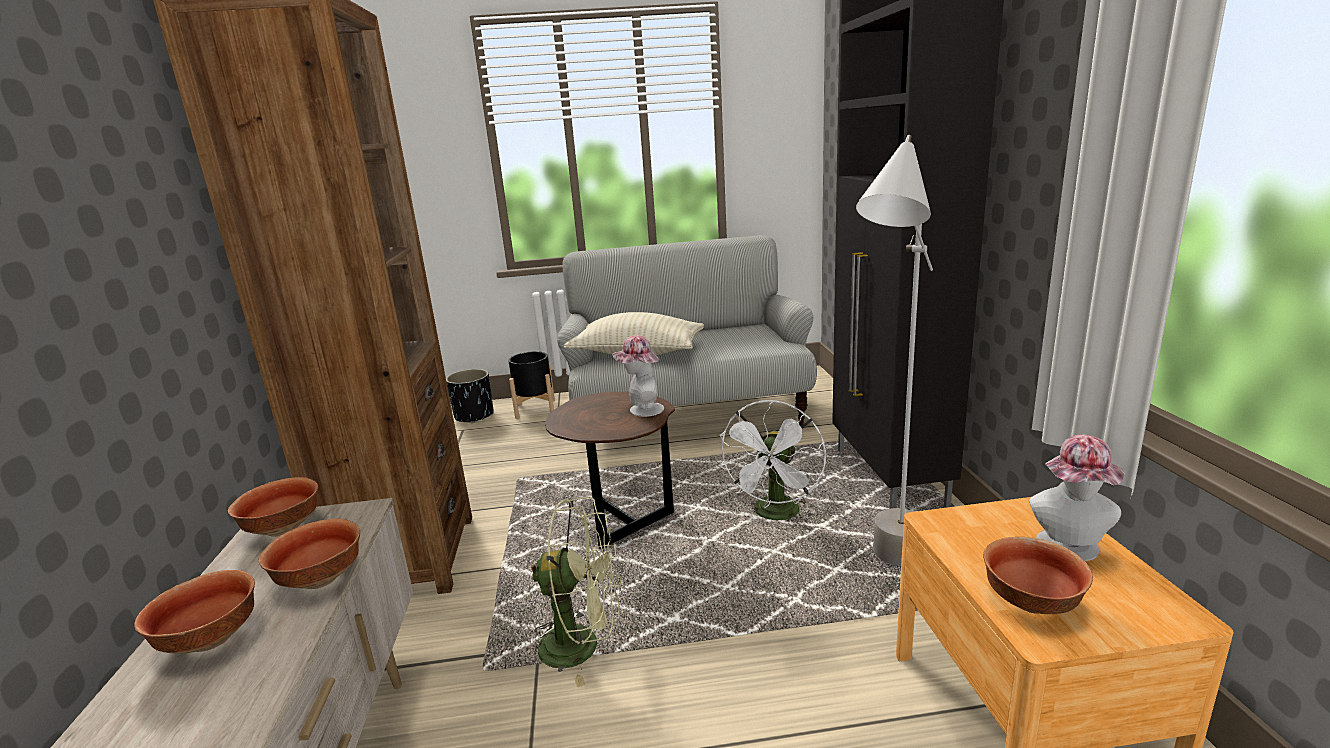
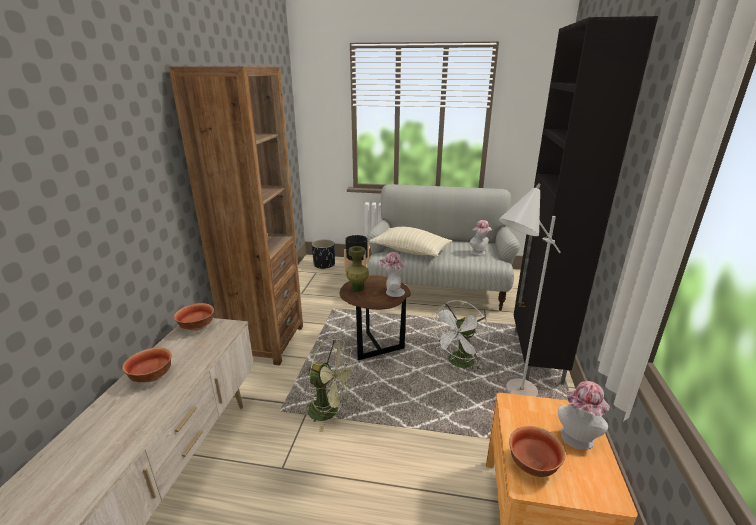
camera: 15 degrees right, 5 degrees up
bowl [259,519,360,589] -> none
none -> green vase [346,246,369,291]
none -> hat [469,220,492,256]

